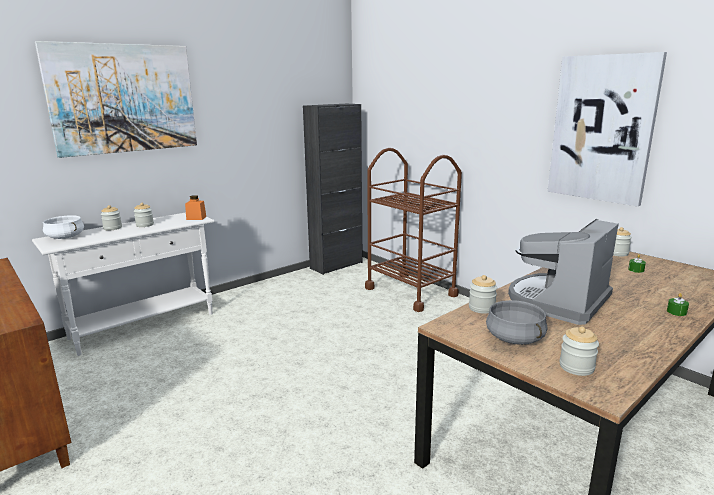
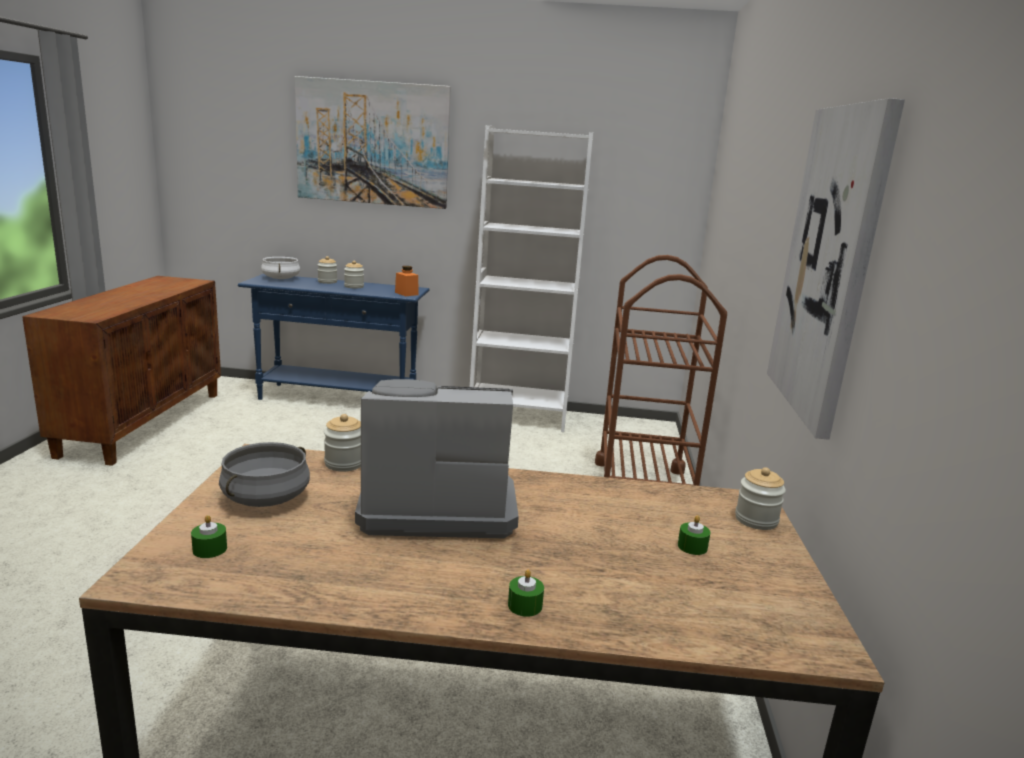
camera: 45 degrees right, 0 degrees up
white console table [32,212,214,356] -> blue console table [238,274,429,400]
black cabinet [303,104,363,275] -> none
jar [560,326,599,376] -> green candle [191,515,227,558]
none -> white bookcase [470,125,593,432]

